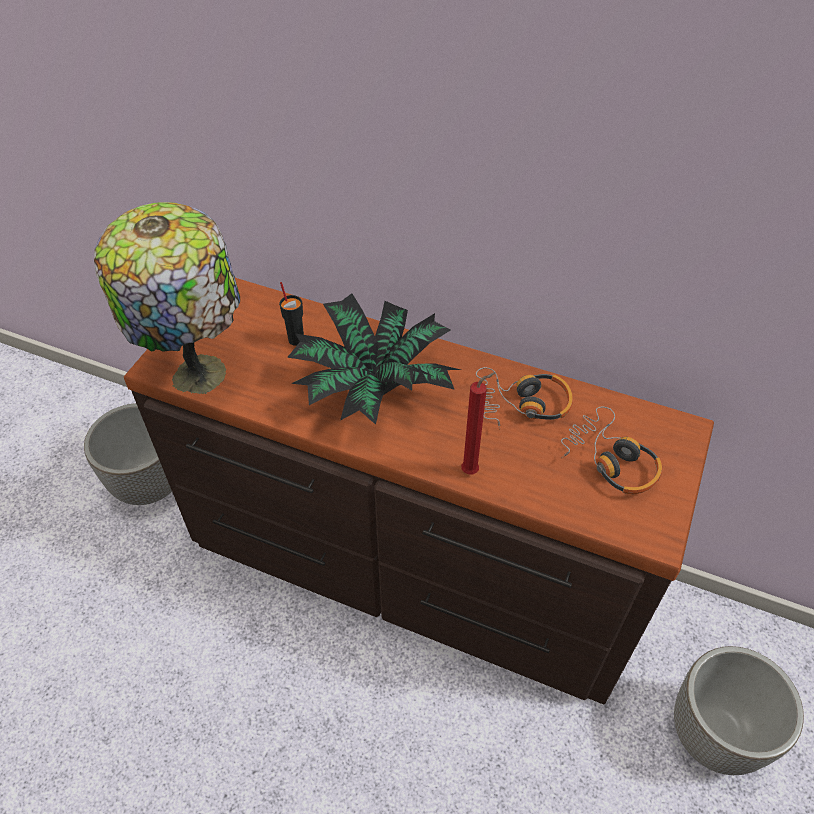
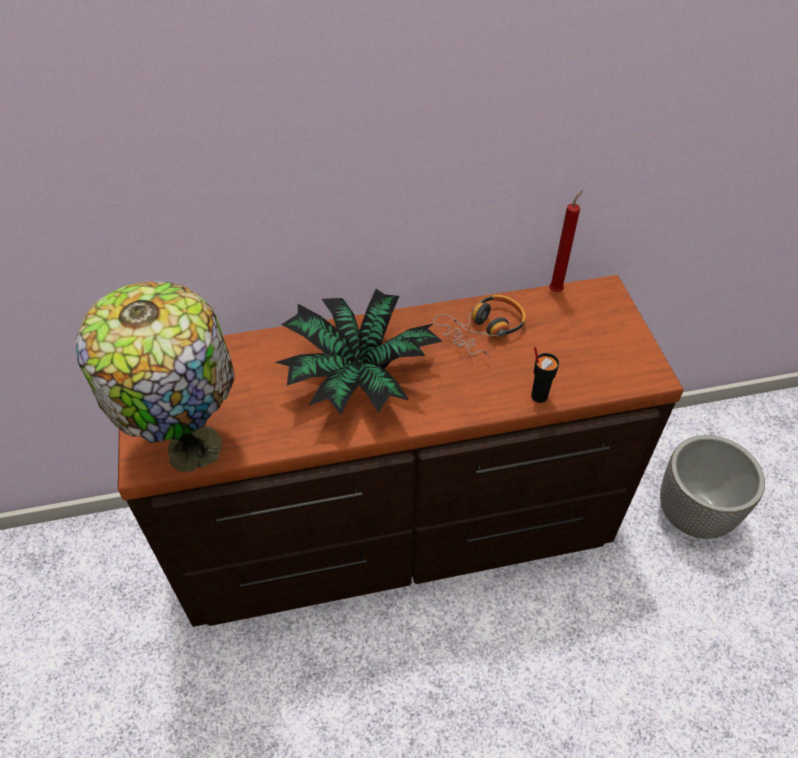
camera: 35 degrees left, 0 degrees up
planter [84,403,172,505] -> none
black cup [279,282,304,346] -> black cup moved to [531,346,559,403]
red candle [461,372,496,474] -> red candle moved to [549,190,583,292]
headphones [561,406,662,494] -> none

